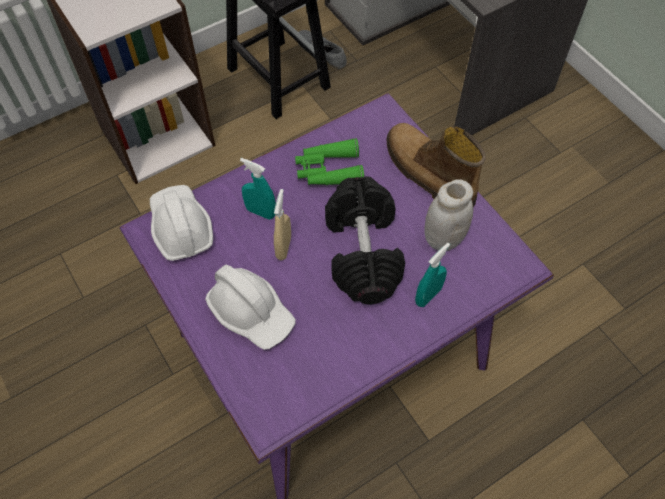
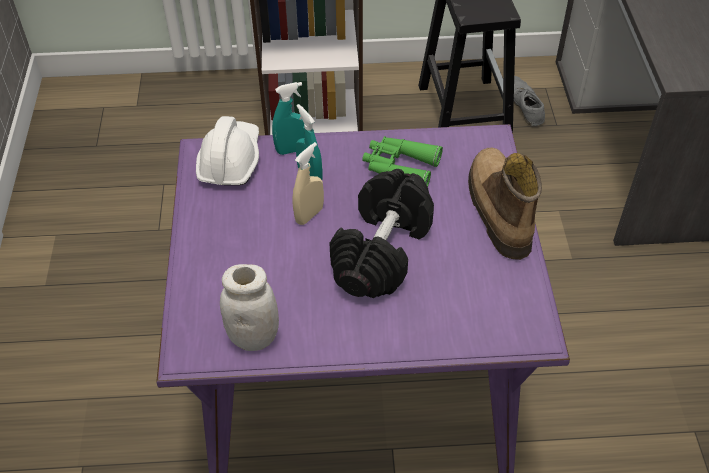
camera: 30 degrees right, 10 degrees down
white hard hat [205,265,296,350] -> none
turquoise spray bottle [415,243,450,307] -> turquoise spray bottle moved to [272,82,305,155]
white jar [424,180,473,251] -> white jar moved to [220,264,279,351]

